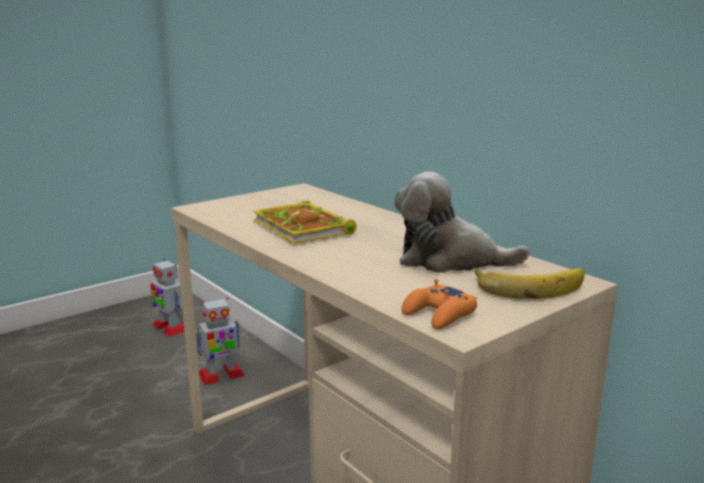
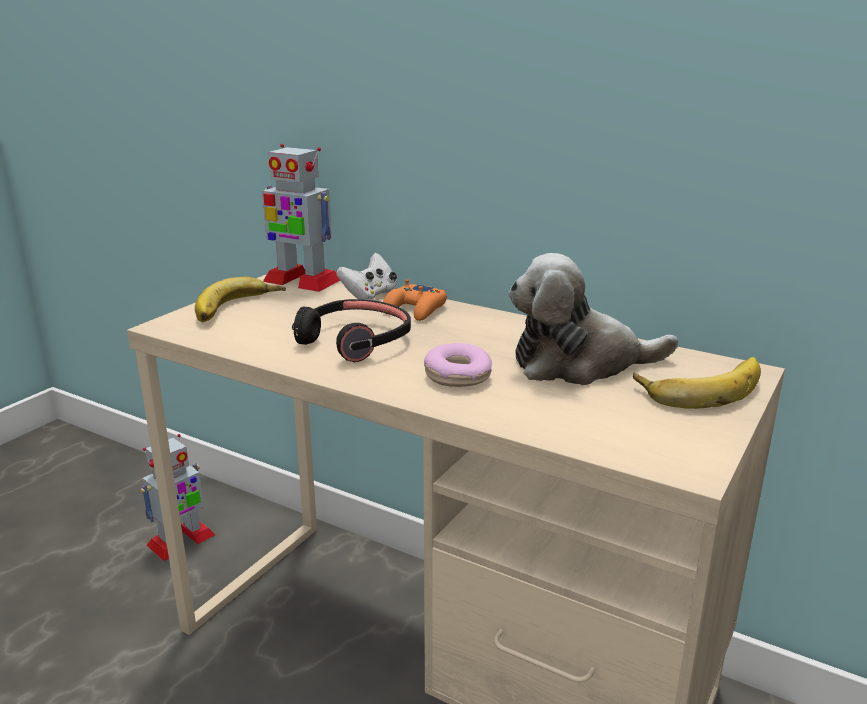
camera: 20 degrees left, 5 degrees up
toy robot [150,259,185,337] -> toy robot moved to [262,144,340,292]
book [253,200,357,244] -> black headphones [292,299,411,362]
orange game controller [401,279,477,329] -> orange game controller moved to [383,279,447,321]
none -> banana [195,277,286,322]
none -> white game controller [336,253,397,300]
none -> donut [424,343,492,387]

